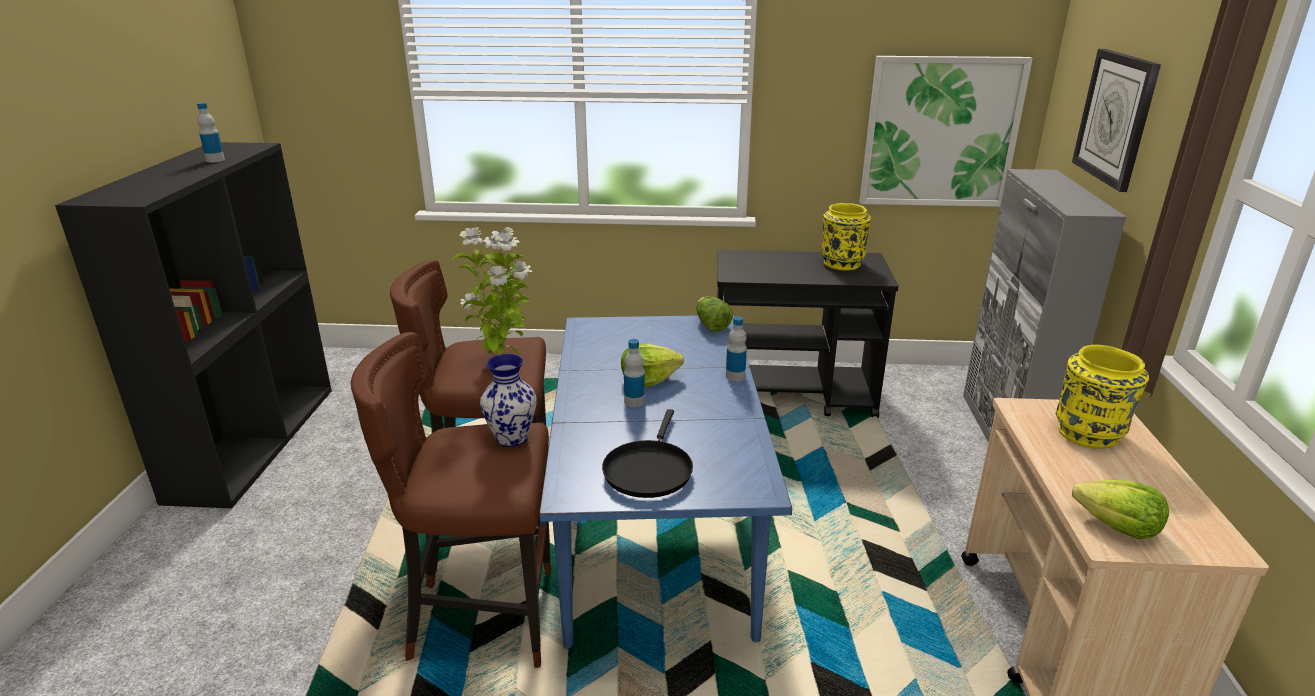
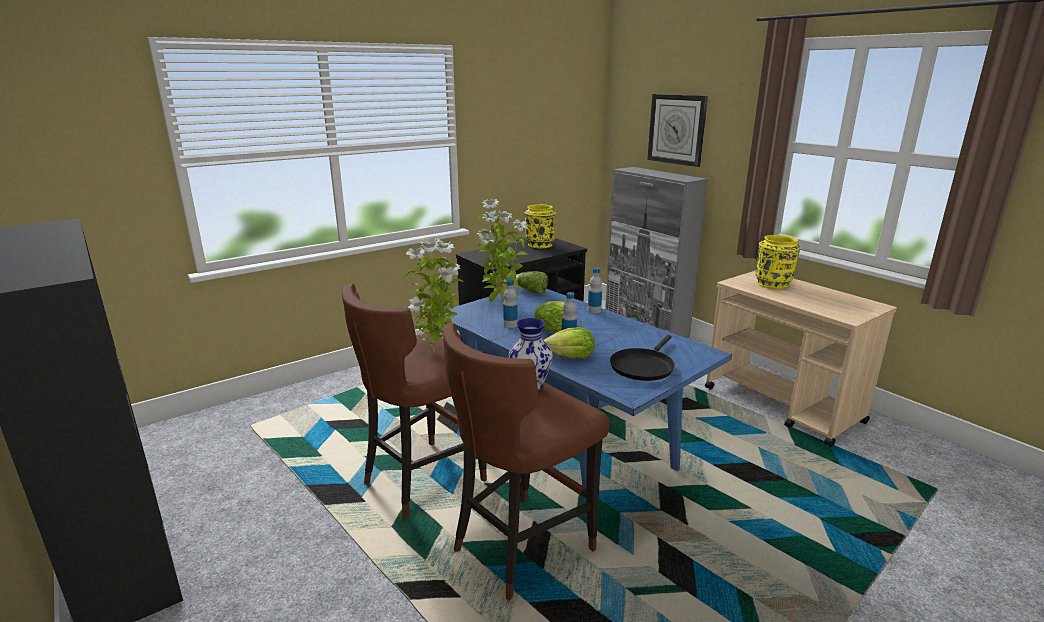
camera: 40 degrees left, 5 degrees down
bottle [197,102,225,162] -> bottle moved to [503,279,518,328]
black frying pan [602,409,693,498] -> black frying pan turned 60 degrees clockwise [610,335,675,381]
picture [859,56,1033,207] -> none
lettuce [1072,480,1169,539] -> lettuce moved to [543,327,595,359]
none -> potted plant [477,199,528,304]

